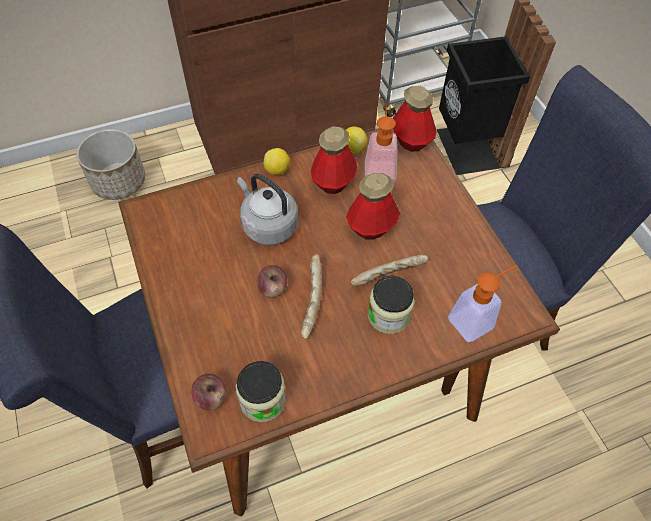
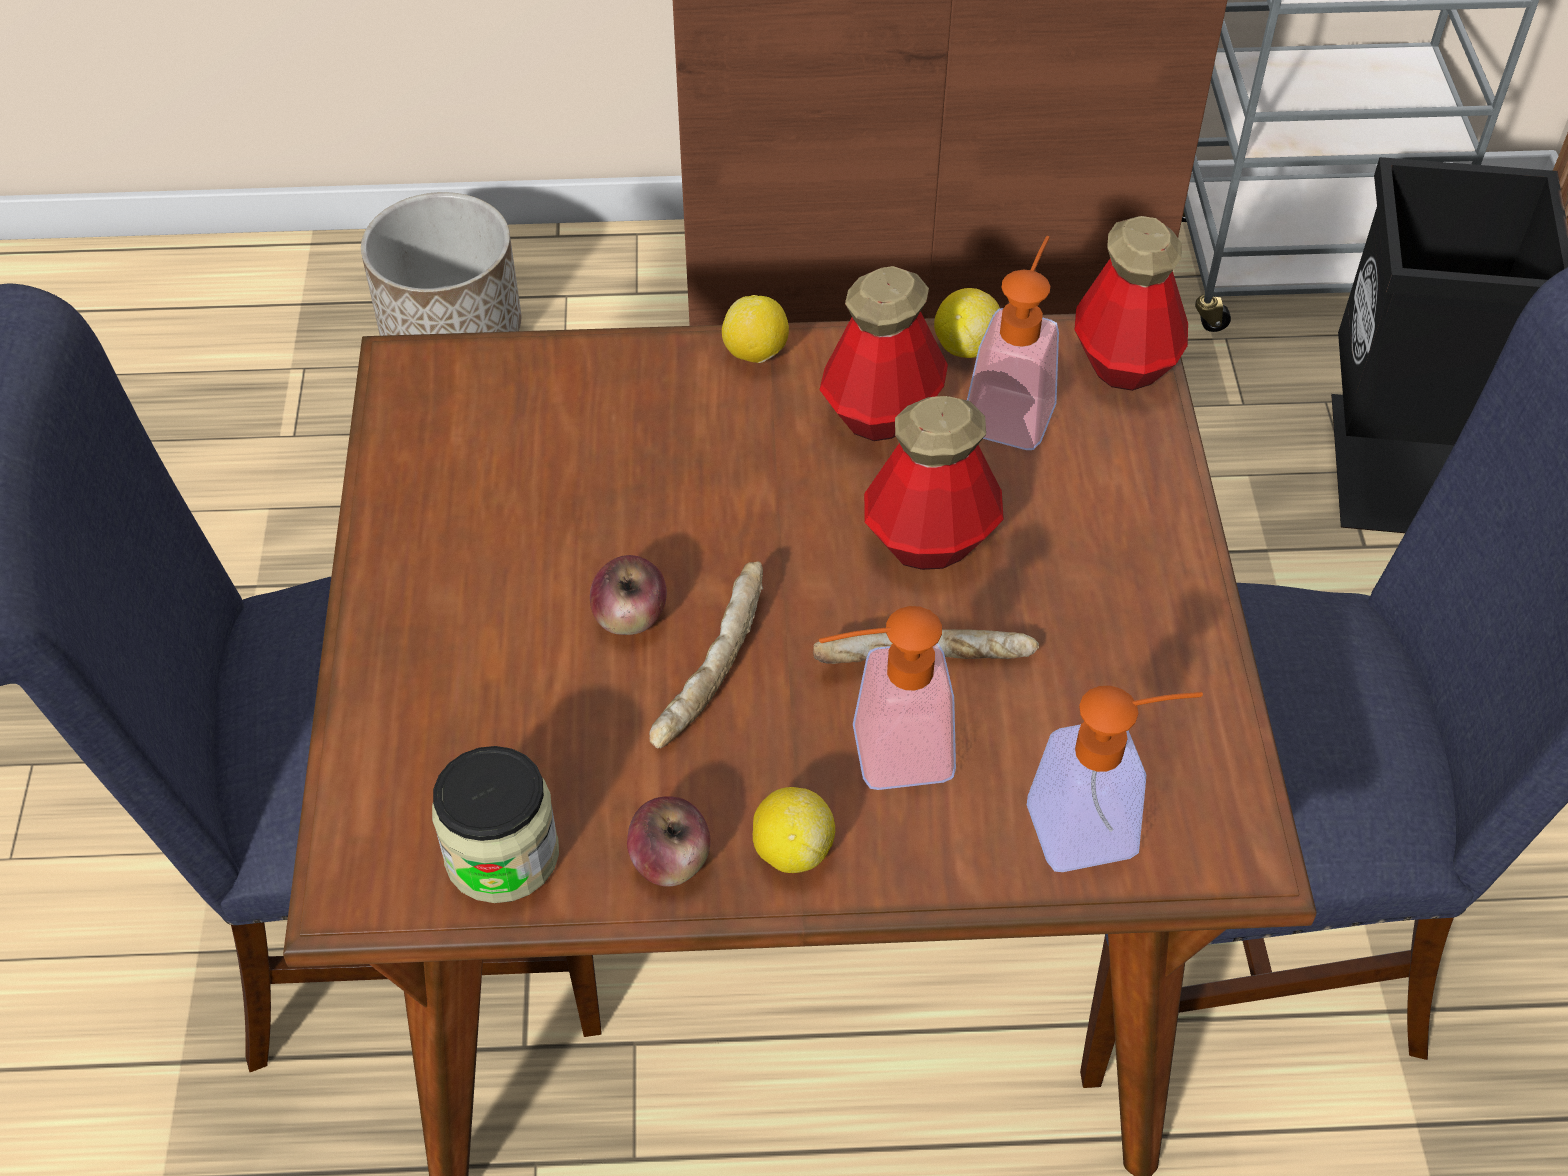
camera: 20 degrees right, 5 degrees down
apple [192,374,226,410] -> apple moved to [627,796,711,887]
grey kettle [237,174,298,245] -> none
jar [368,276,415,334] -> soap dispenser [819,606,956,790]
none -> lemon [753,787,835,873]

